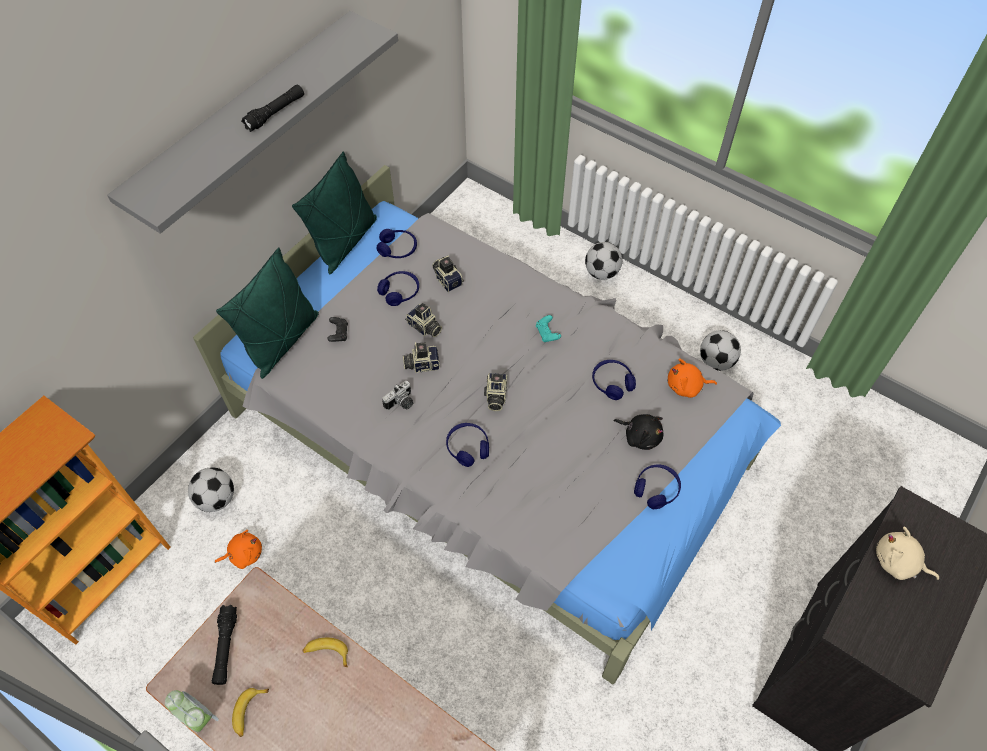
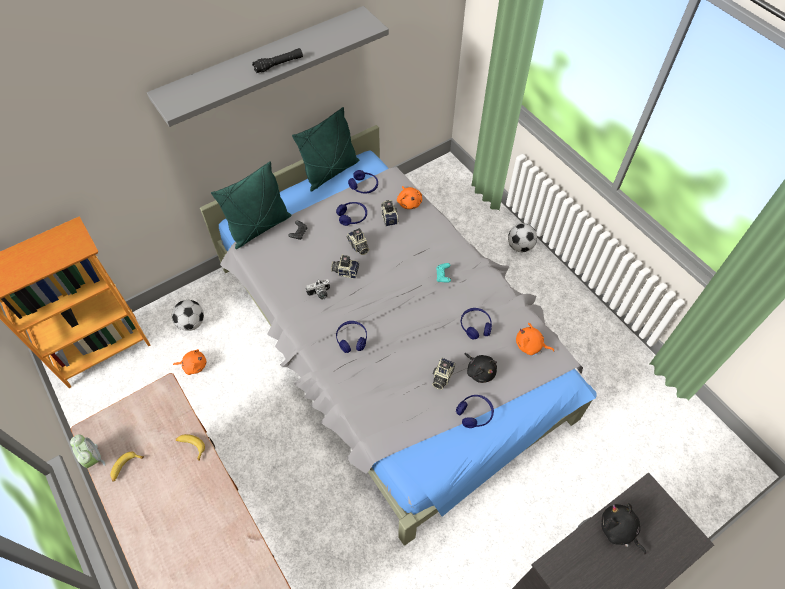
camera: 20 degrees right, 0 degrees up
black flashlight [212,605,237,685] -> none
camera [484,373,507,411] -> camera moved to [432,358,456,390]
football [700,330,741,371] -> none
beige plush toy [876,526,939,580] -> black plush toy [601,503,646,555]
none -> orange plush toy [397,186,422,209]

